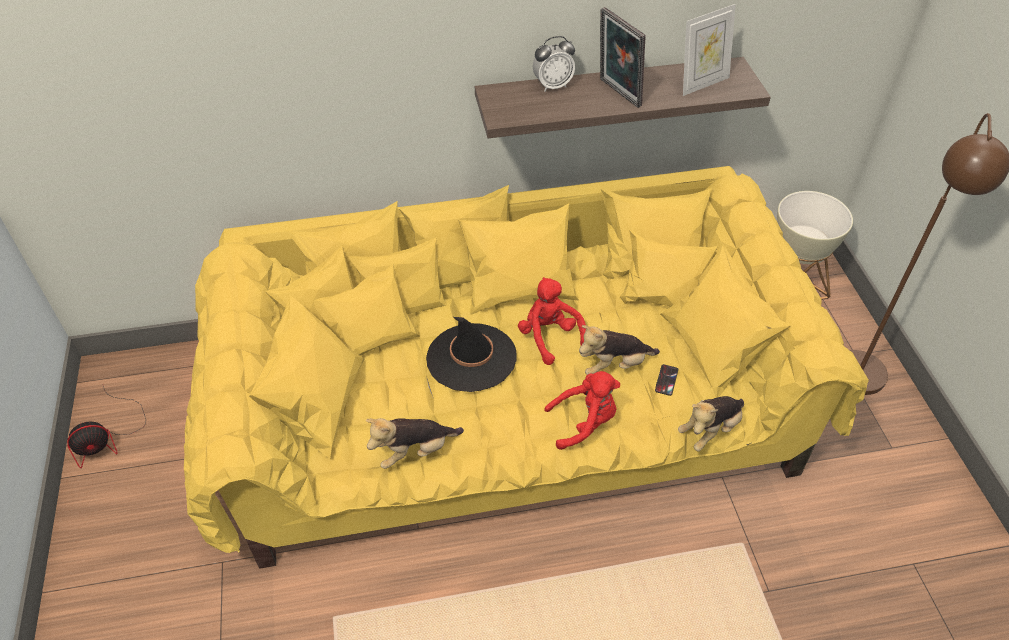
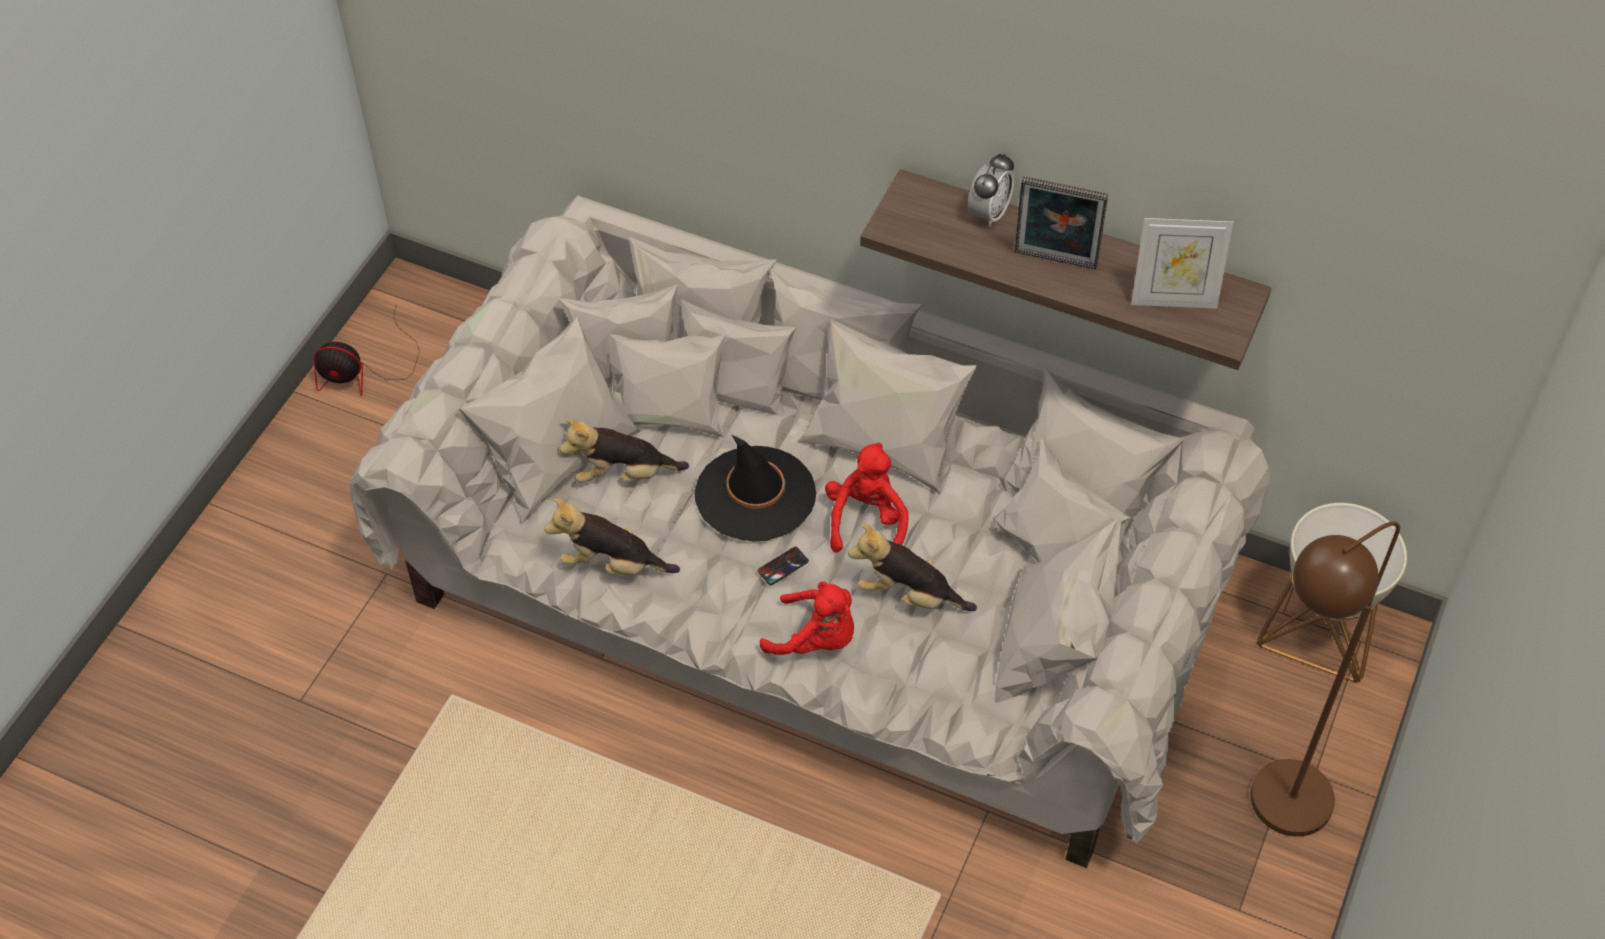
camera: 35 degrees right, 5 degrees up
yellow sofa [184,166,869,569] -> white sofa [349,196,1270,868]
alarm clock [533,36,575,92] -> alarm clock turned 75 degrees counterclockwise [968,153,1014,227]
picture frame [600,7,645,108] -> picture frame turned 75 degrees counterclockwise [1015,176,1108,269]
phone [655,364,678,396] -> phone moved to [758,547,809,585]
plush toy [678,396,744,451] -> plush toy moved to [560,418,689,482]

